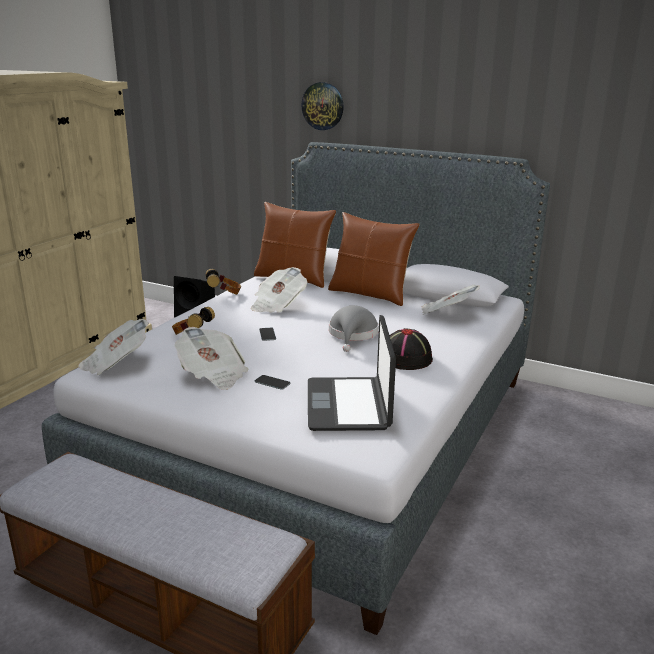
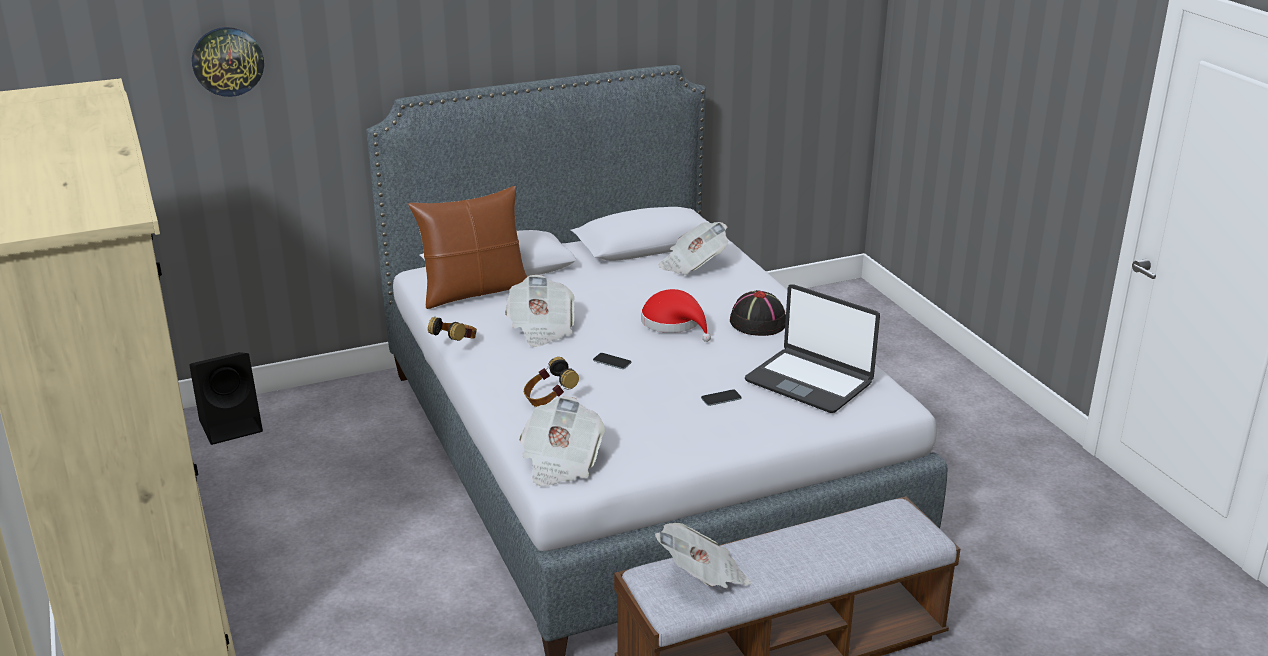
camera: 50 degrees left, 5 degrees up
newspaper [174,327,249,390] -> newspaper moved to [655,523,751,588]
wall clock [301,82,344,130] -> wall clock moved to [192,27,264,97]
brown pillow [328,212,419,306] -> none
grey hat [329,305,379,352] -> red hat [641,289,711,342]

